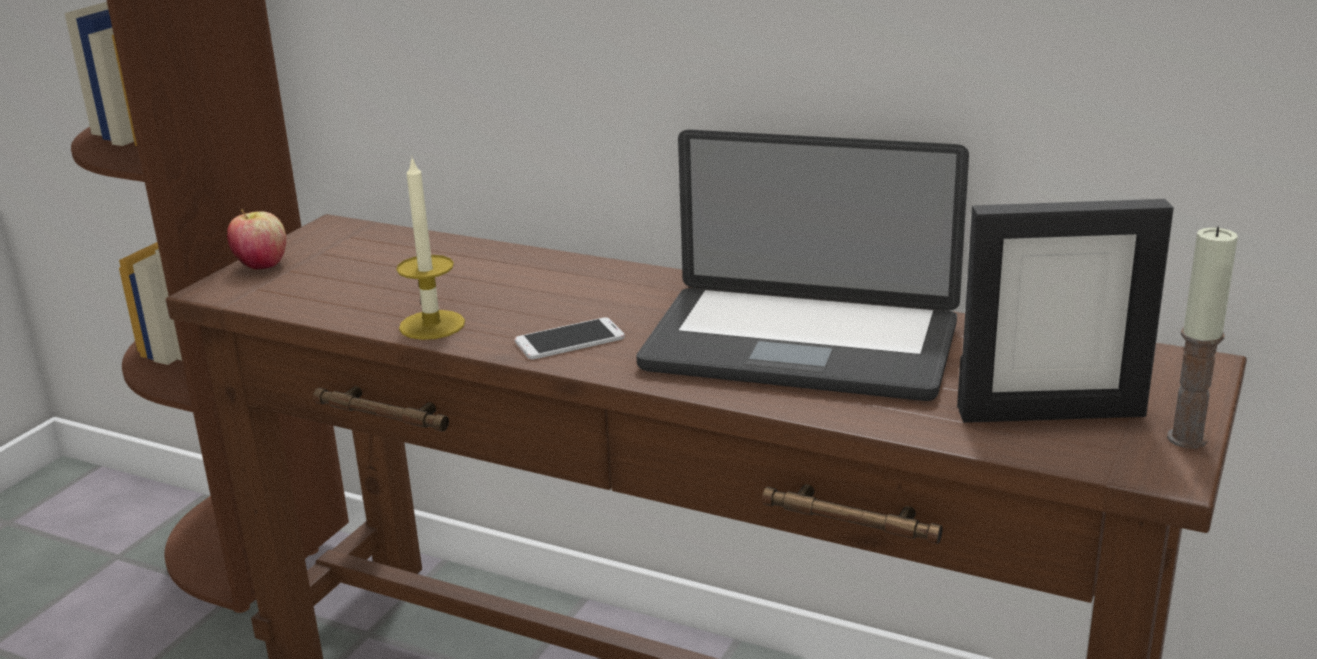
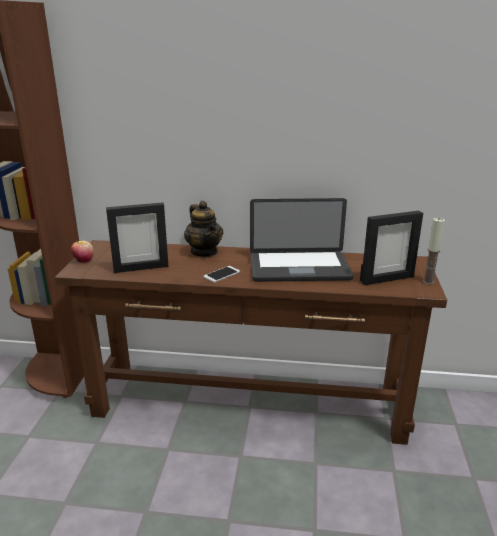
camera: 20 degrees left, 0 degrees up
candle [396,158,465,340] -> none
none -> picture frame [106,202,169,273]
none -> teapot [184,201,223,257]

